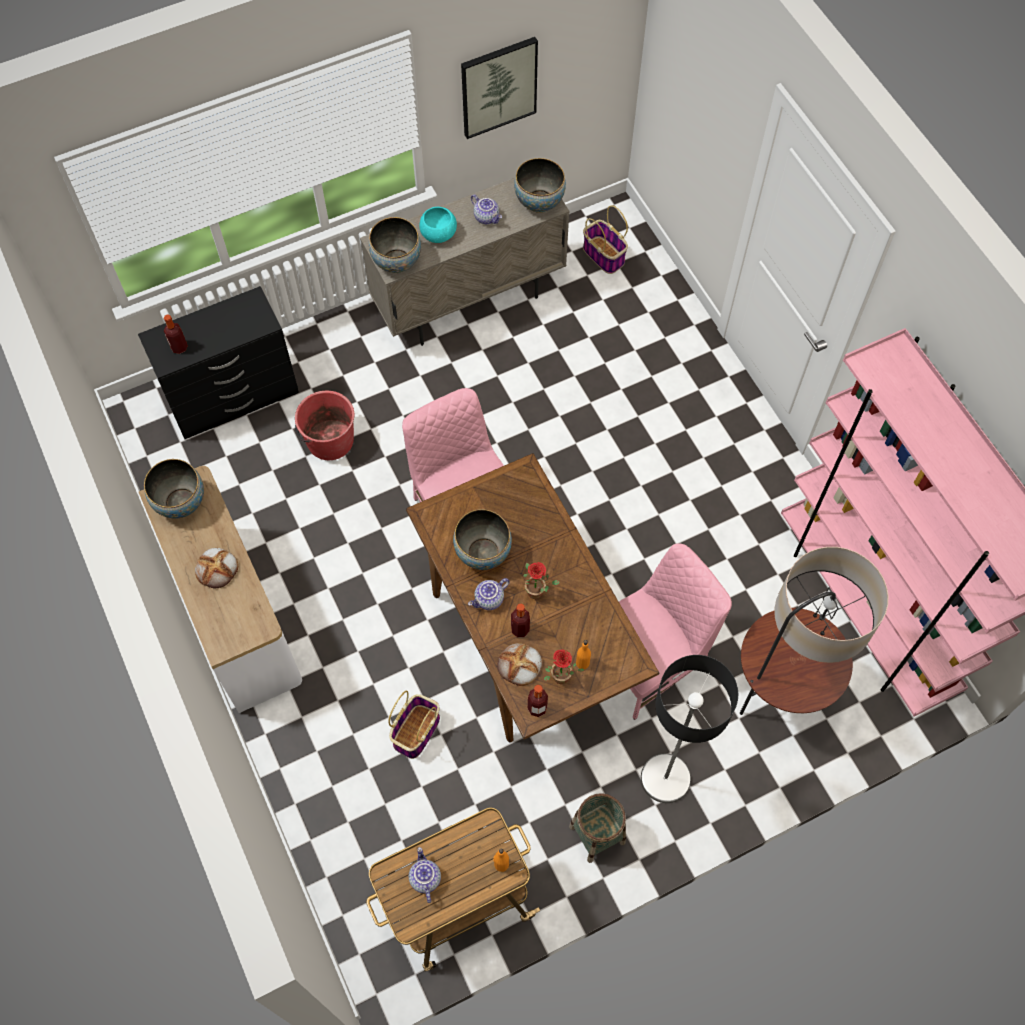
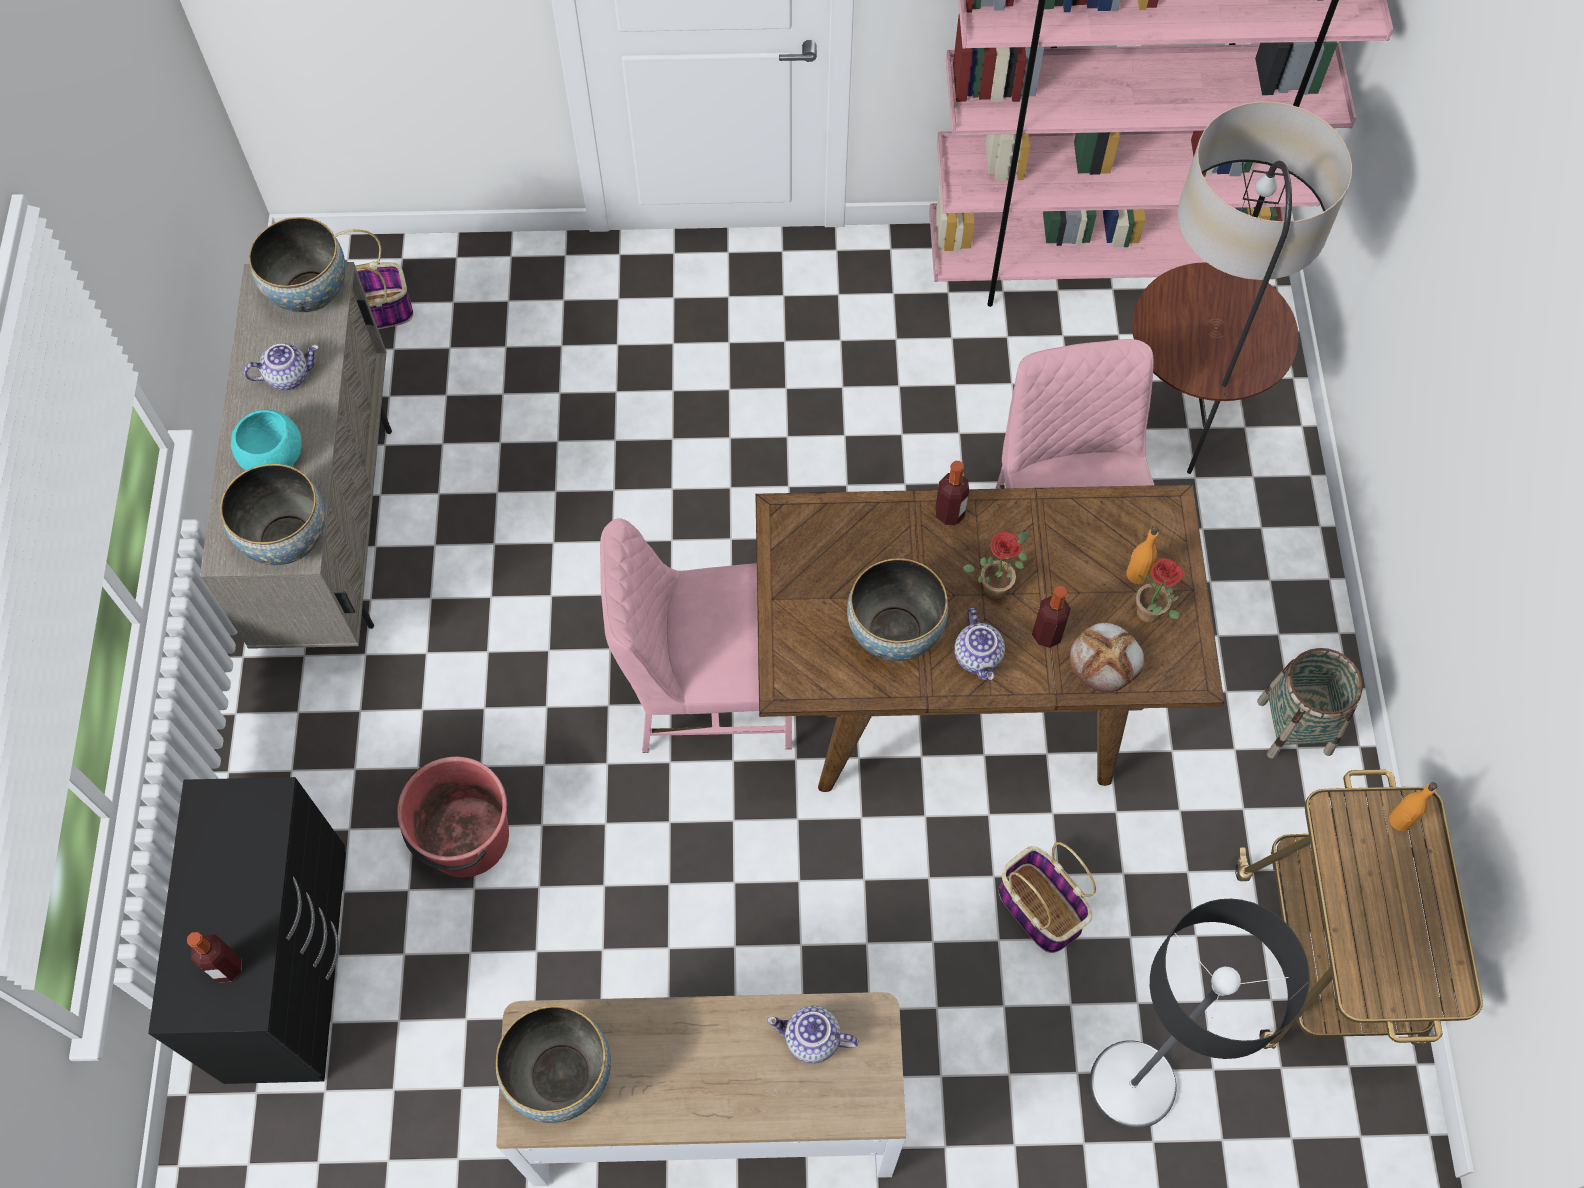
camera: 65 degrees left, 0 degrees up
bread [195,548,238,588] -> none
teapot [409,847,441,903] -> teapot moved to [767,1006,858,1064]
picture [461,37,538,139] -> none
bottle [528,685,548,717] -> bottle moved to [935,461,969,525]
floor lamp [641,655,738,803] -> floor lamp moved to [1090,899,1310,1129]

